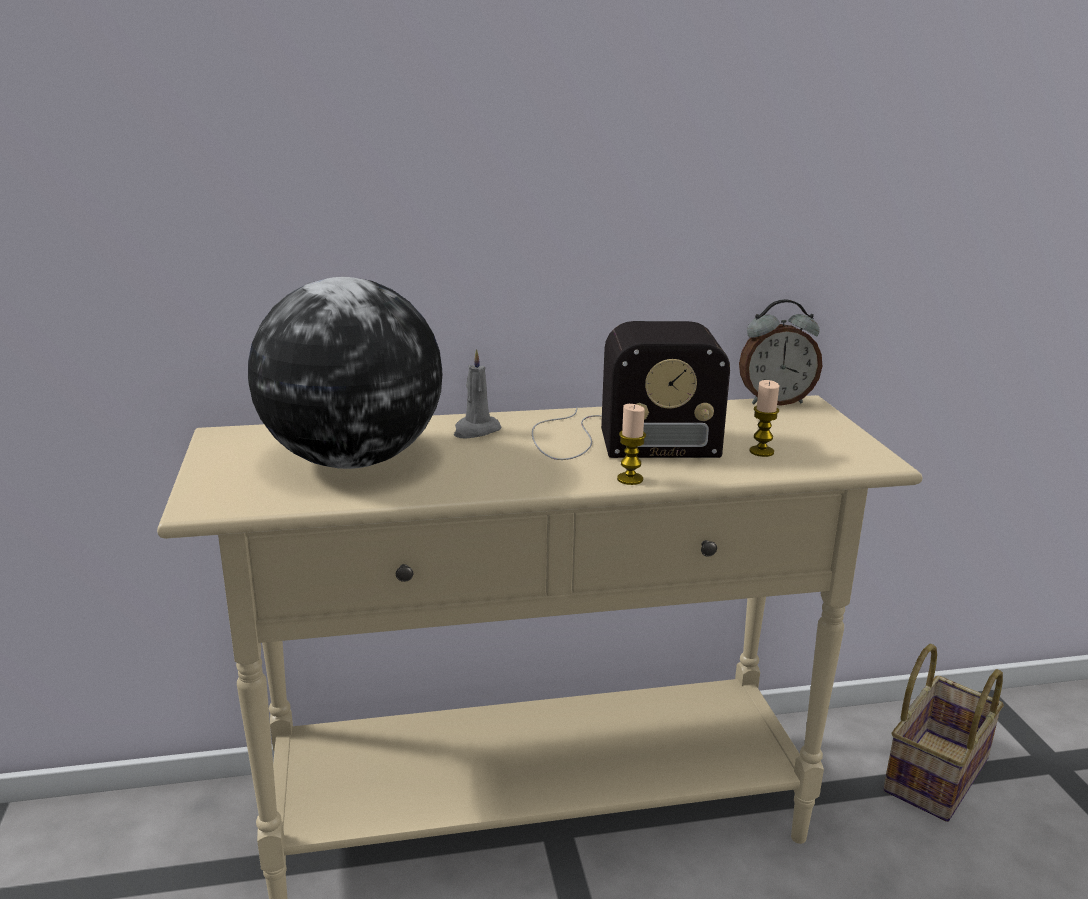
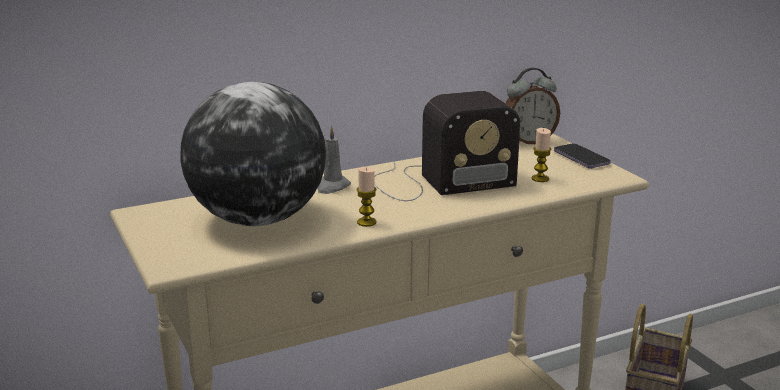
camera: 15 degrees left, 0 degrees up
candle [617,404,646,485] -> candle moved to [357,167,377,227]
none -> phone [554,144,611,169]

